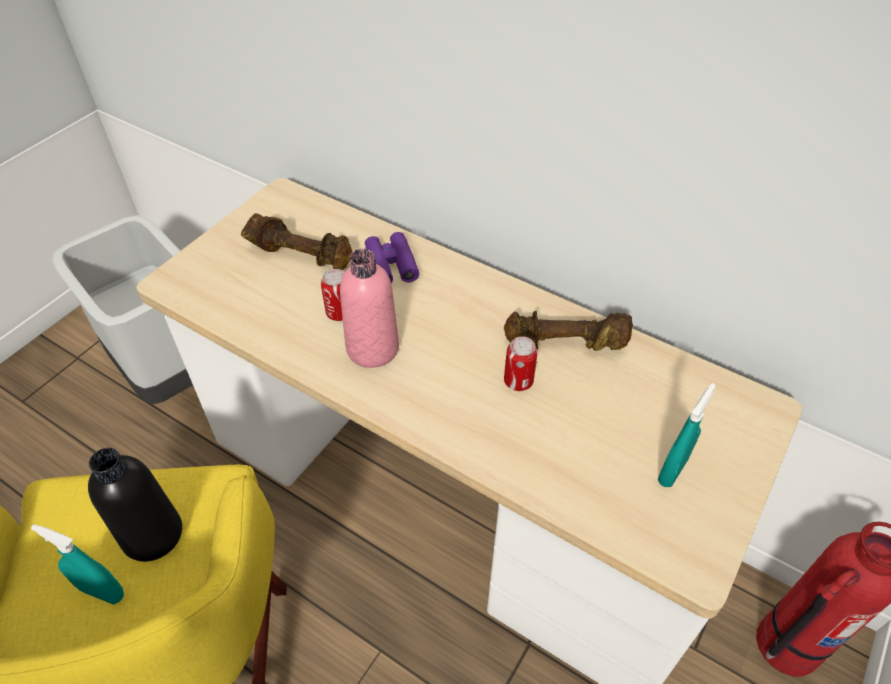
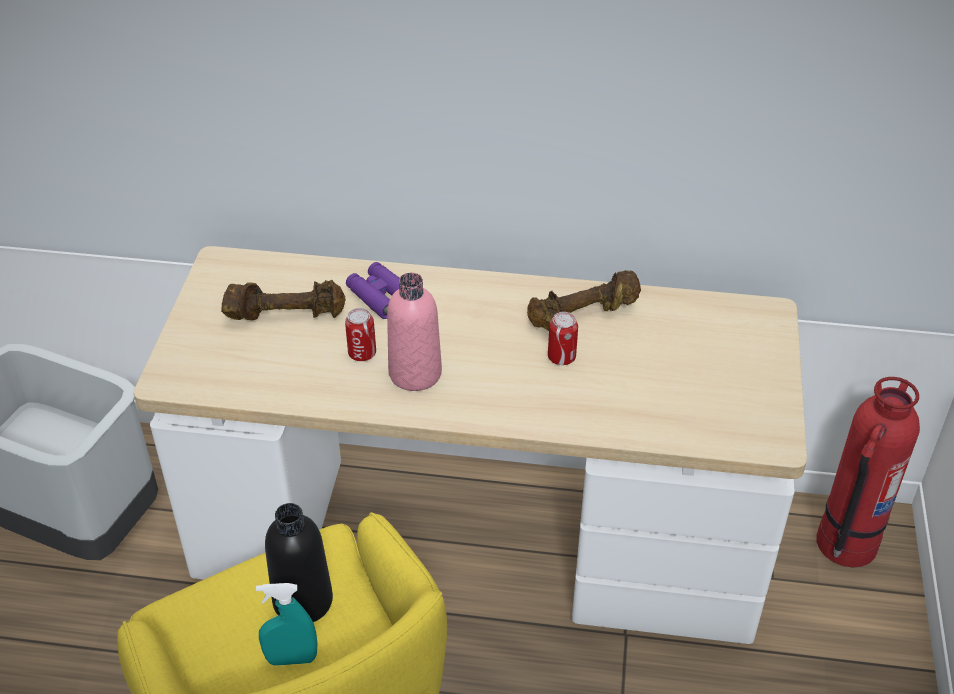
camera: 25 degrees left, 5 degrees down
turquoise spray bottle [658,383,716,487] -> none

